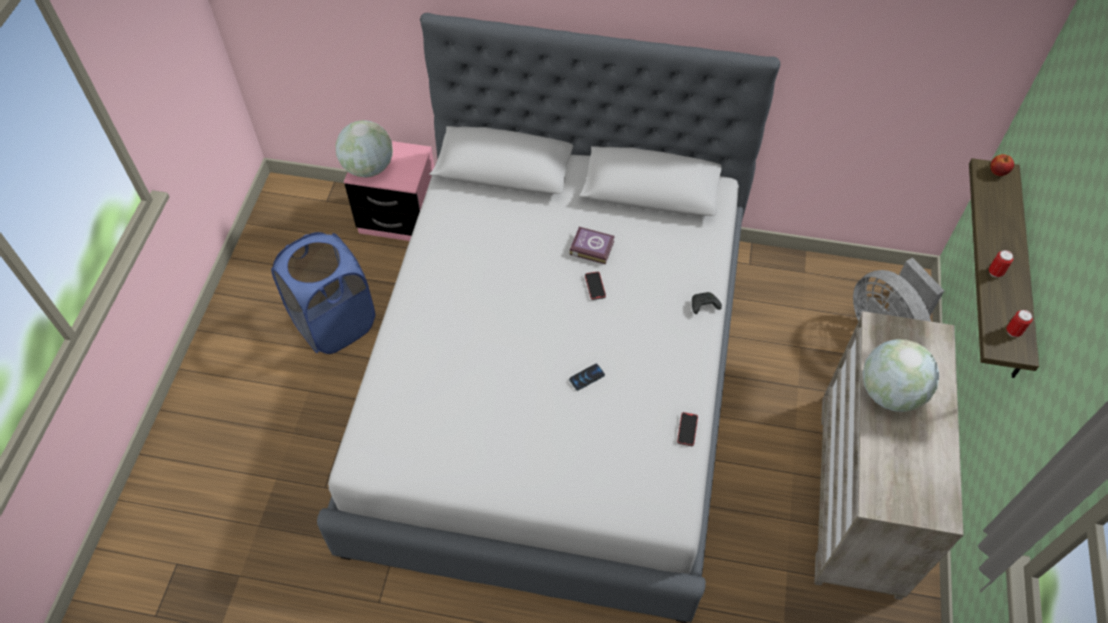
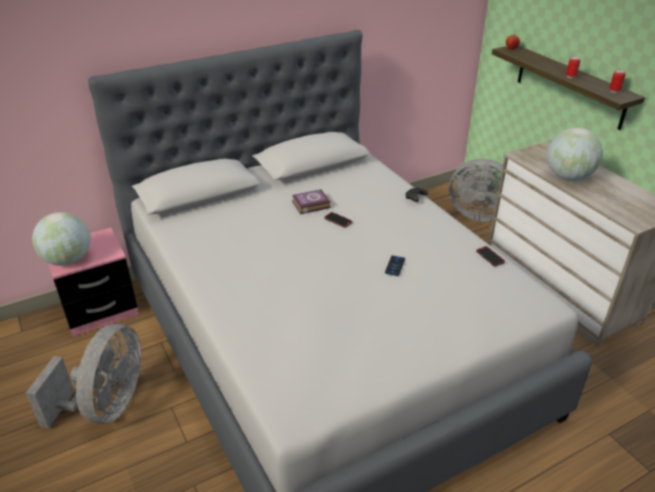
camera: 40 degrees left, 20 degrees down
blue laundry basket [271,232,375,354] -> grey fan [26,324,141,428]

